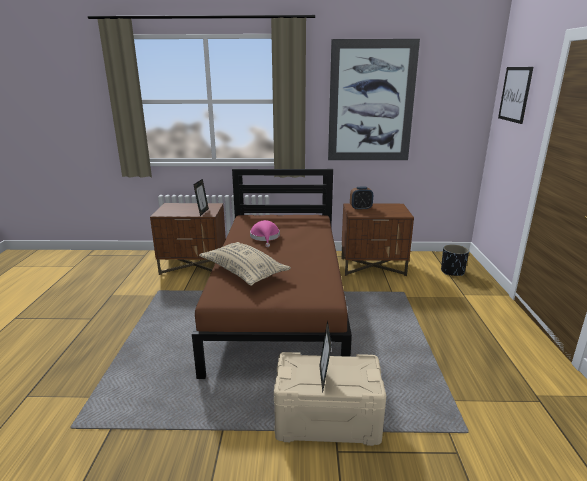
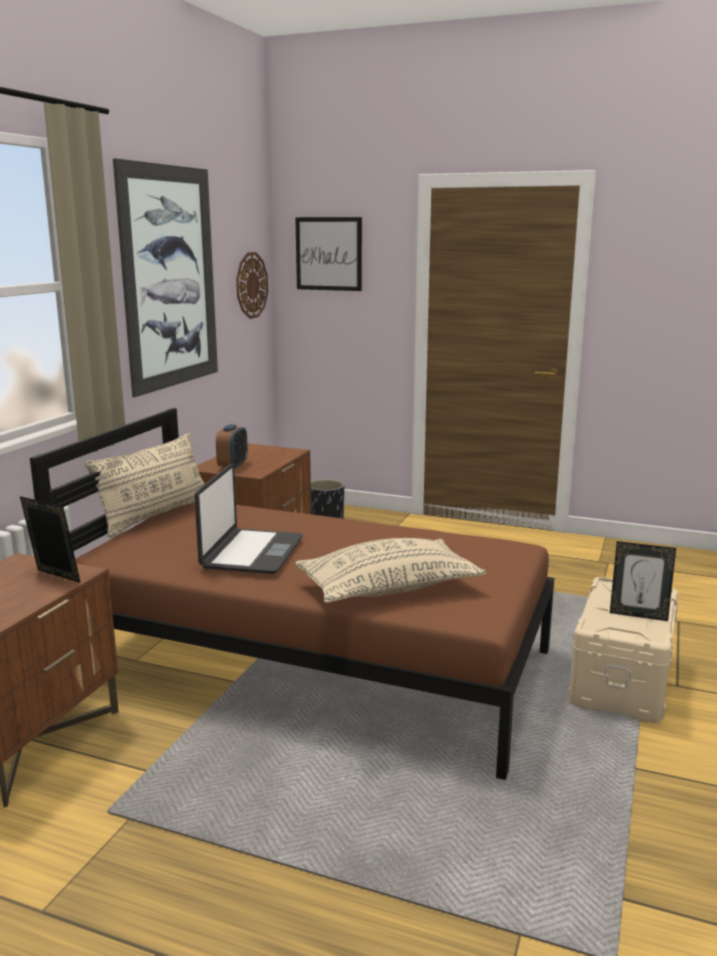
camera: 70 degrees left, 5 degrees down
pink hat [250,220,280,247] -> laptop [194,464,303,574]
none -> beige pillow [85,433,204,538]
none -> wall clock [236,252,268,319]

